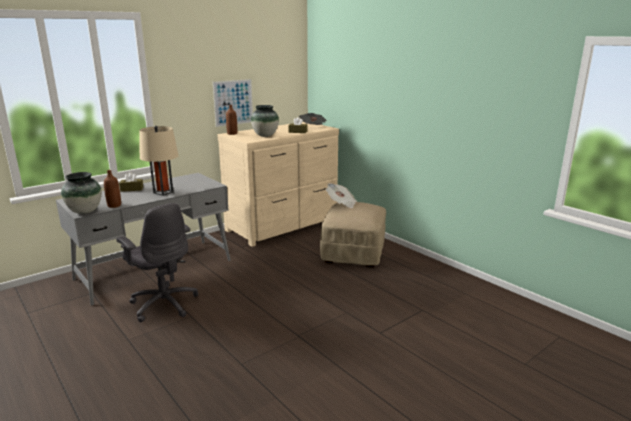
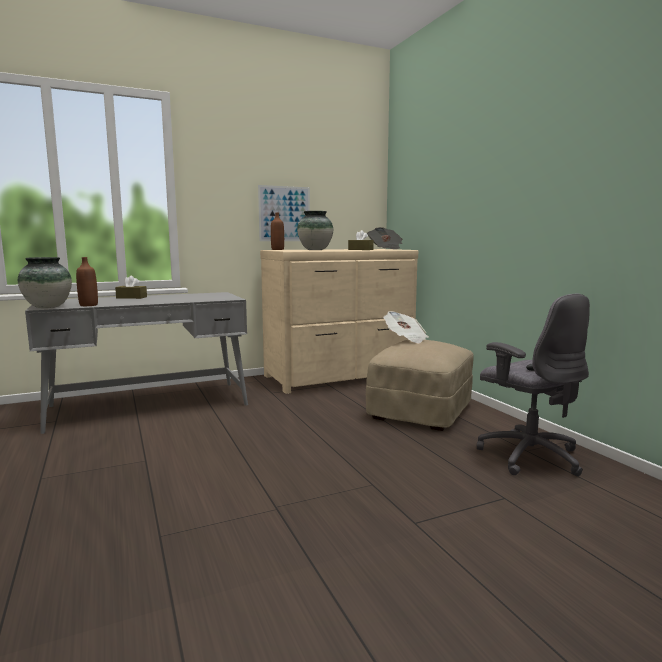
camera: 15 degrees right, 10 degrees down
grey office chair [116,203,198,322] -> grey office chair moved to [476,294,590,476]
beige table lamp [139,126,179,196] -> none

